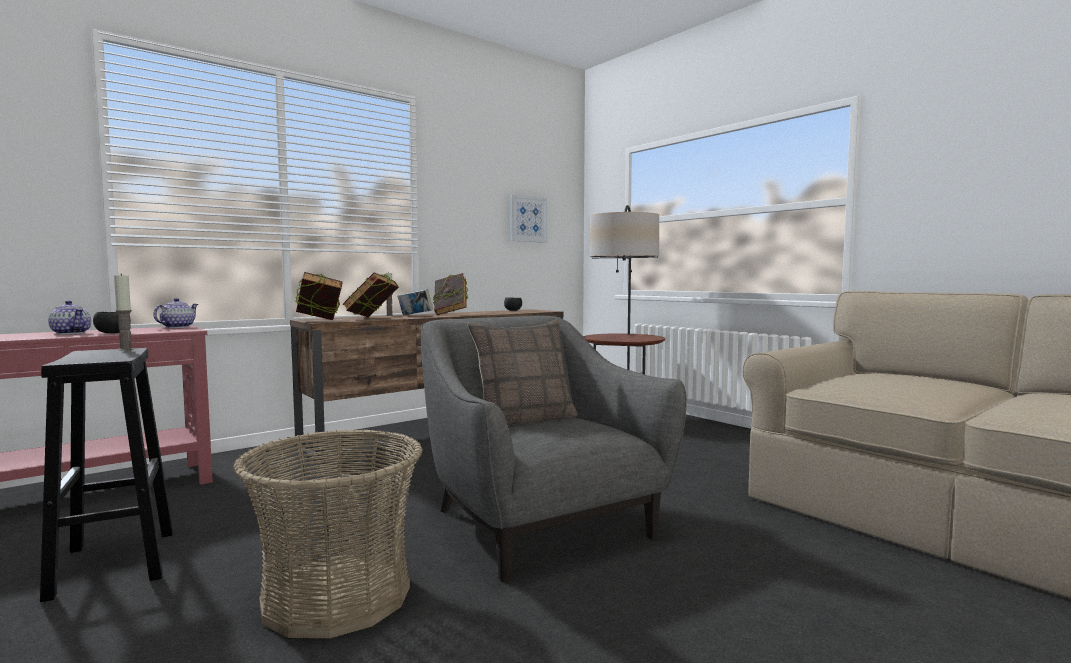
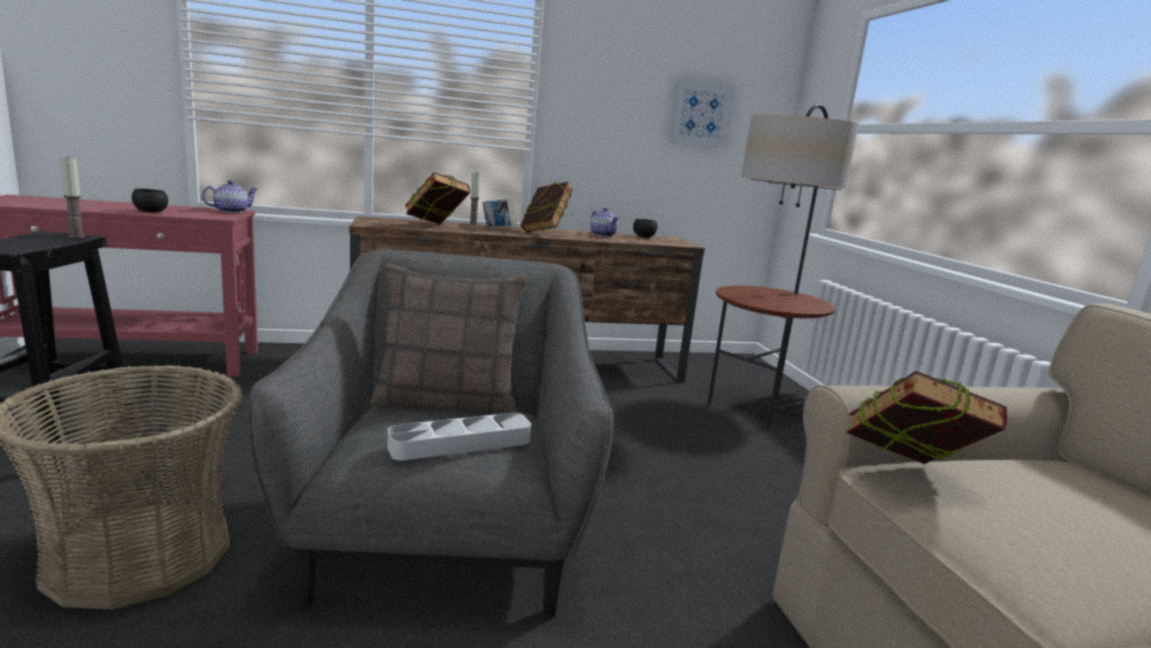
camera: 25 degrees right, 10 degrees up
teapot [48,300,91,334] -> teapot moved to [590,208,619,237]
book [296,272,343,320] -> book moved to [846,371,1007,464]
none -> grey tray [387,413,531,460]

